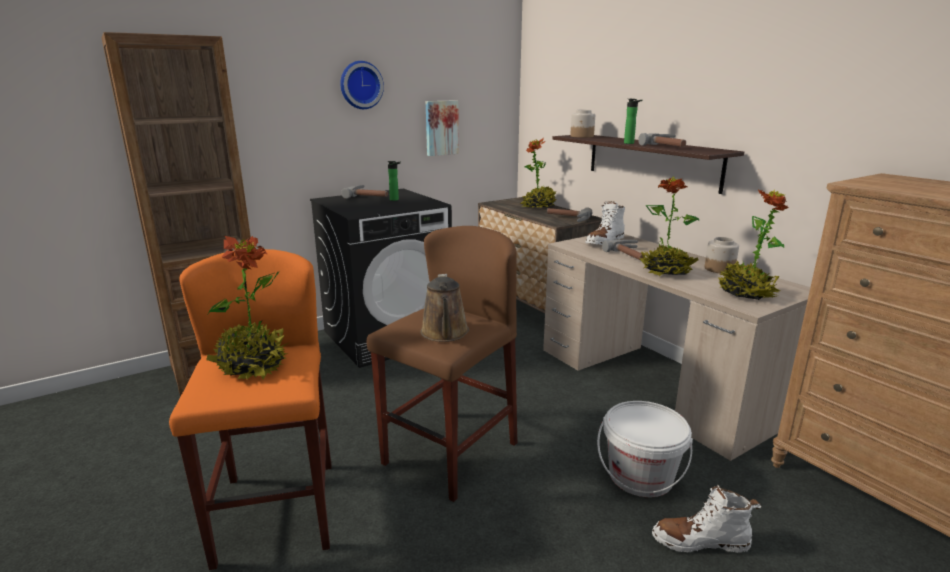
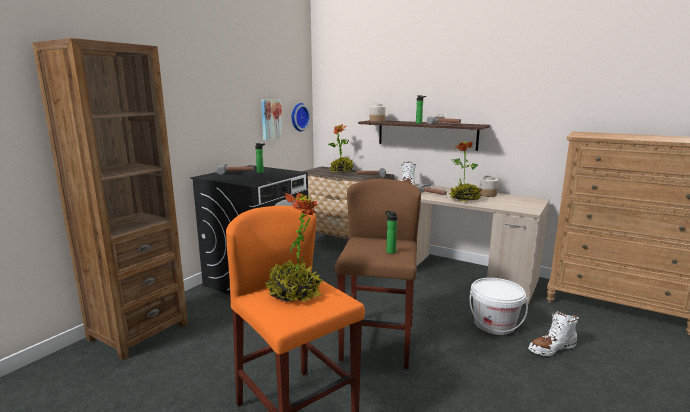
camera: 25 degrees left, 5 degrees down
wall clock [340,61,384,109] -> wall clock moved to [291,103,311,132]
brown watering can [420,274,469,342] -> bottle [385,211,397,254]
potted plant [718,190,789,300] -> none

